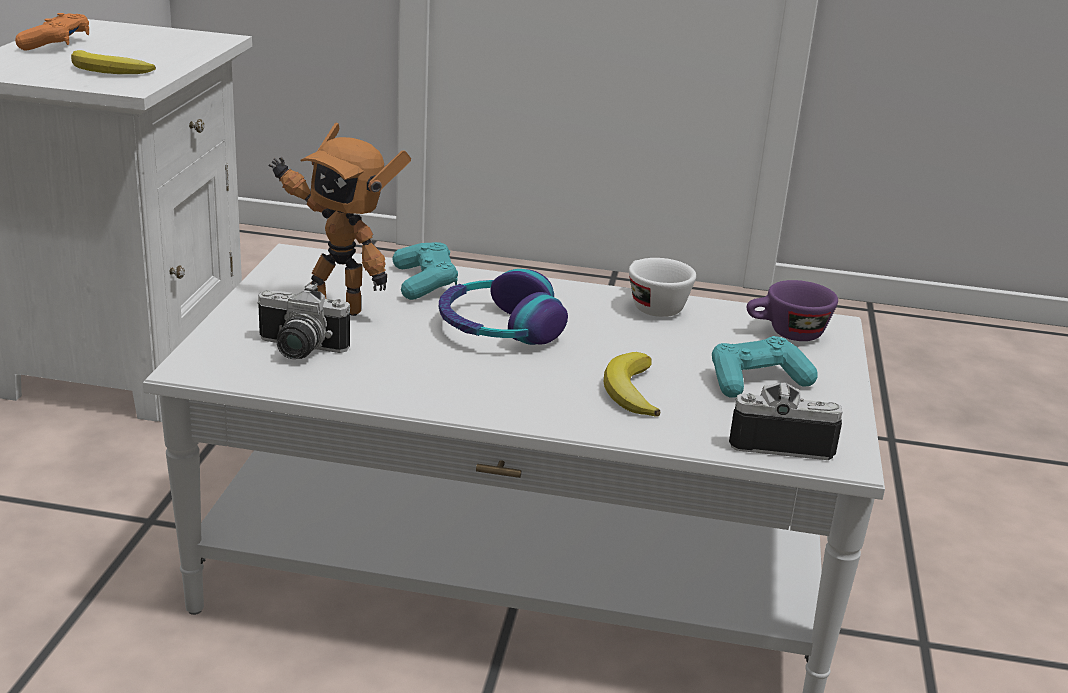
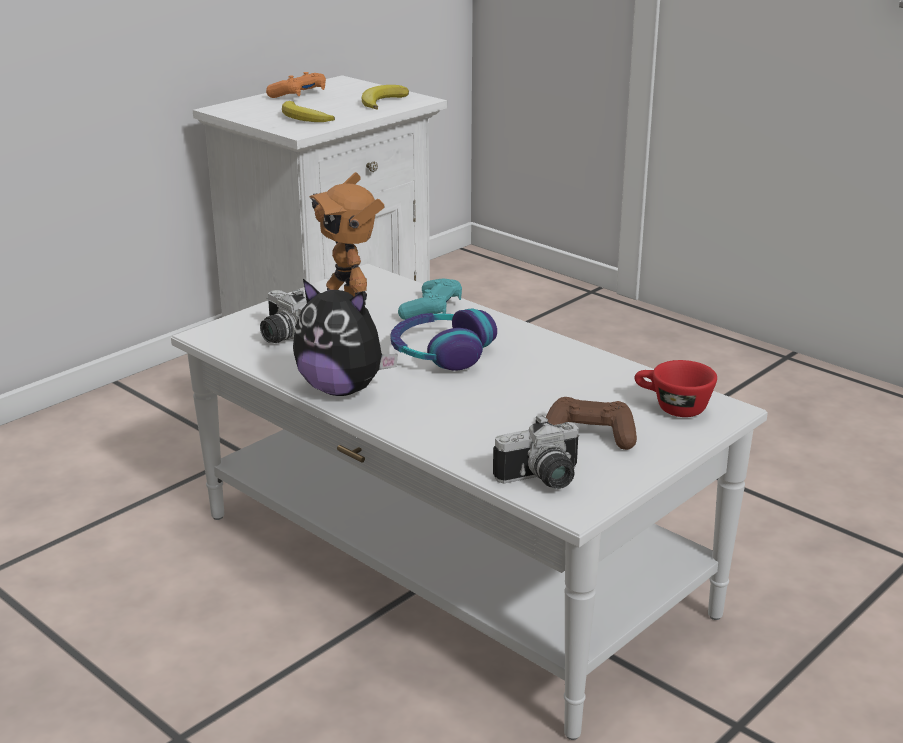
camera: 35 degrees right, 0 degrees up
banana [604,352,661,416] -> banana moved to [362,85,409,109]
white cup [629,258,696,317] -> none
turquoise game controller [712,336,818,398] -> brown game controller [546,397,637,450]
camera [729,382,842,460] -> camera turned 120 degrees clockwise [493,415,579,489]
purple cup [747,280,838,341] -> red cup [635,360,717,417]
none -> plush toy [293,279,398,396]

